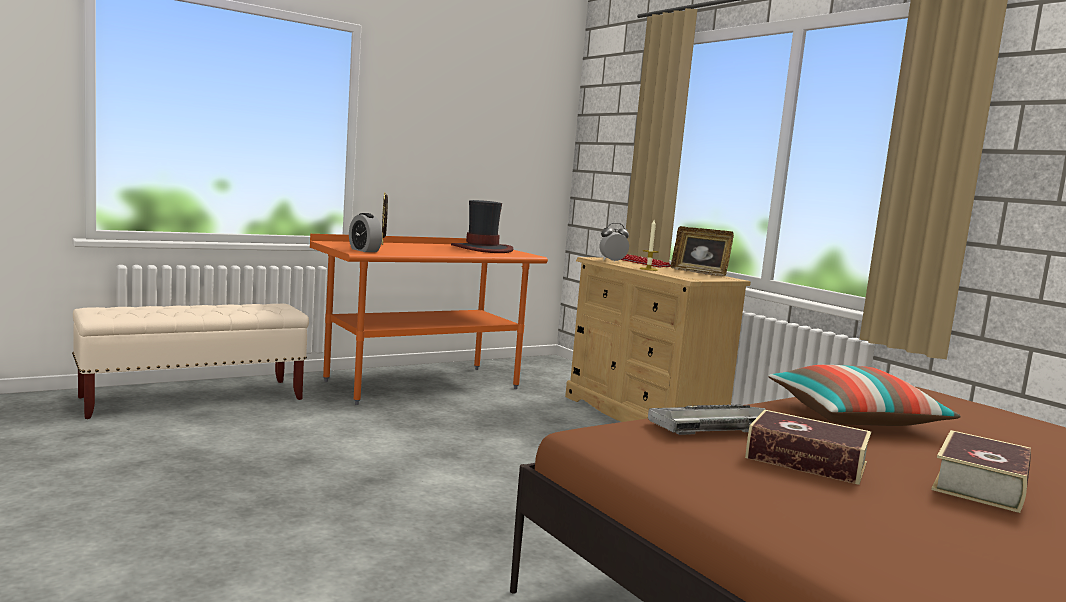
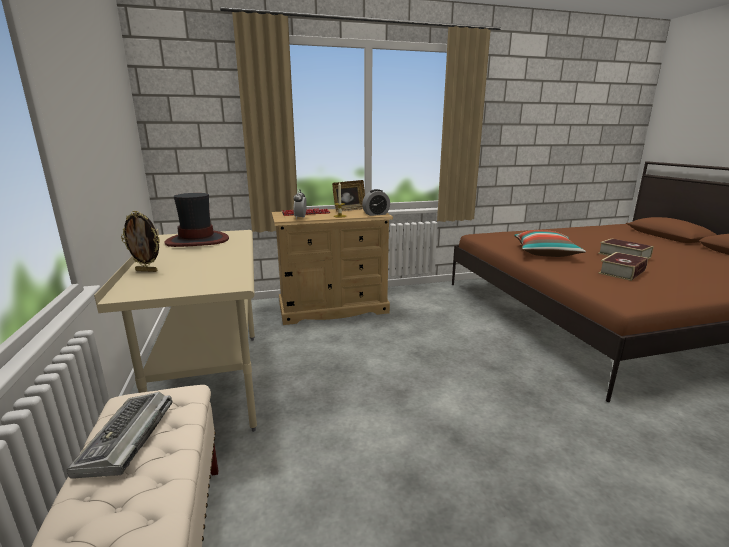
camera: 70 degrees left, 10 degrees up
orange desk [310,234,548,405] -> beige desk [94,229,257,432]
alarm clock [349,213,382,252] -> alarm clock moved to [362,189,390,216]
keyboard [648,404,766,435] -> keyboard moved to [67,392,173,478]

